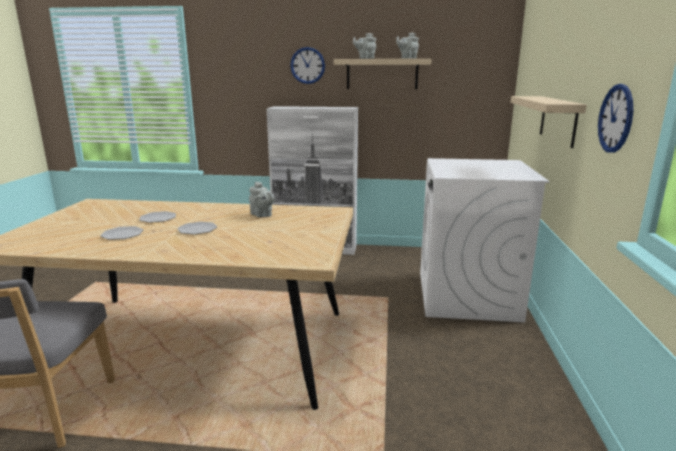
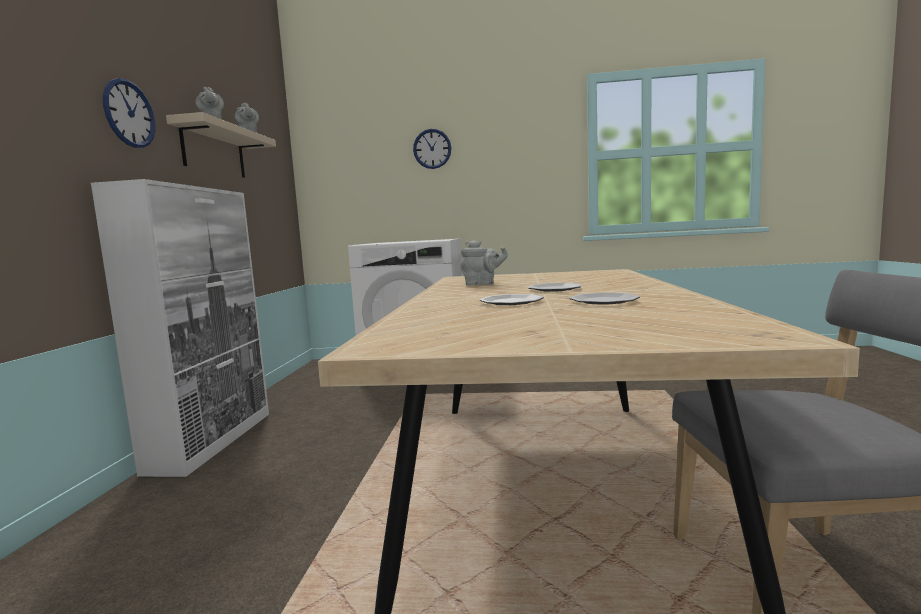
camera: 90 degrees left, 10 degrees down
grey teapot [249,181,275,217] -> grey teapot turned 45 degrees clockwise [460,240,508,285]
beige shelf [511,96,587,148] -> none
wall clock [598,84,633,153] -> wall clock moved to [413,129,451,169]

